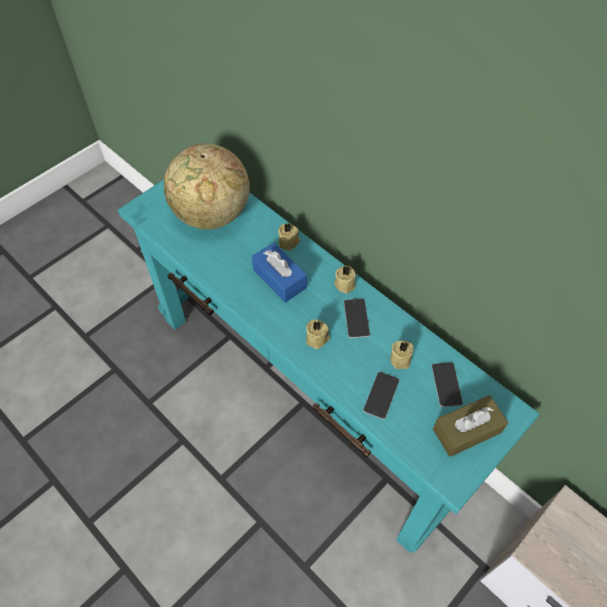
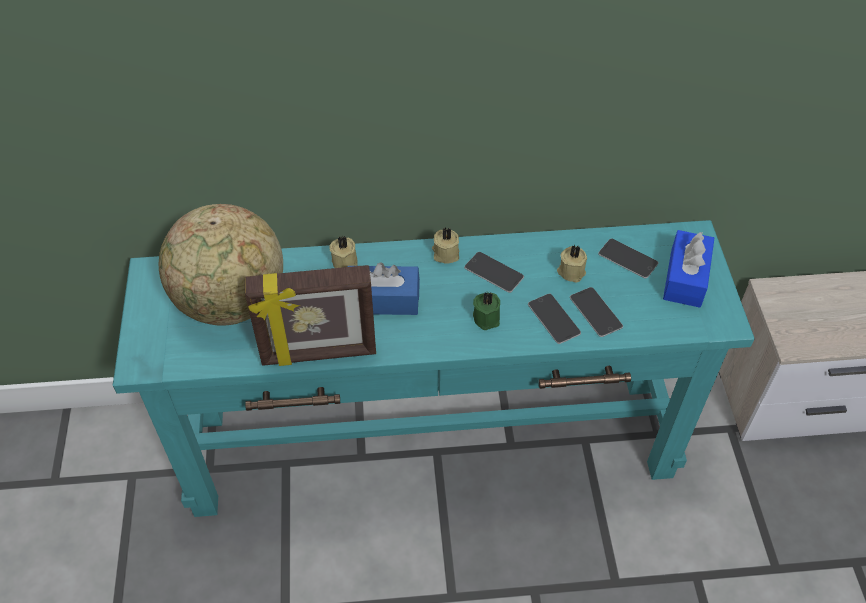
camera: 50 degrees left, 5 degrees down
beige candle [306,319,330,349] -> green candle [473,292,500,330]
brown tissue box [433,395,508,457] -> blue tissue box [663,230,714,308]
none -> picture frame [245,265,376,366]
none -> phone [528,294,581,344]

